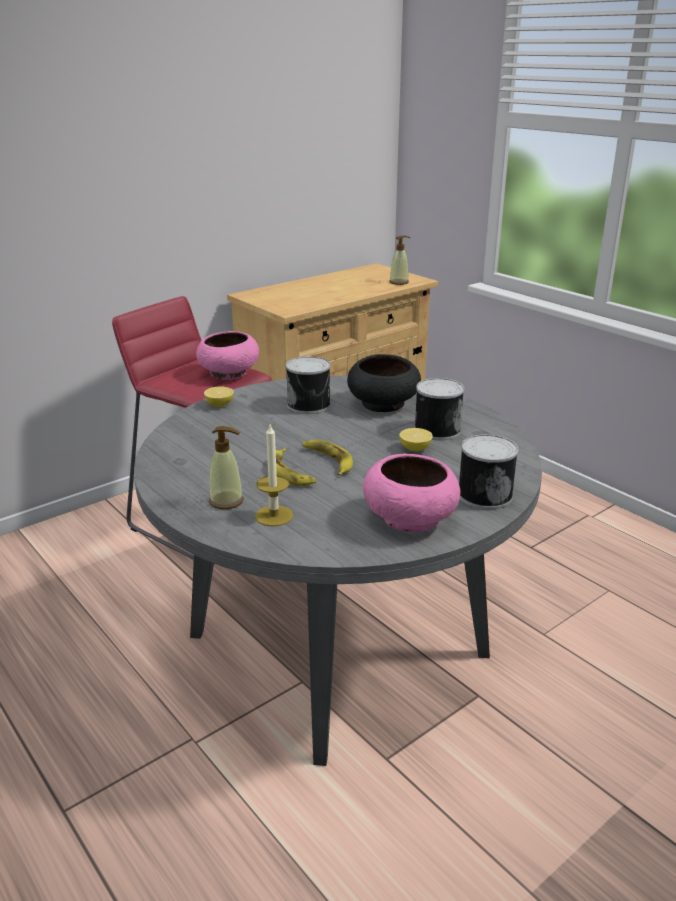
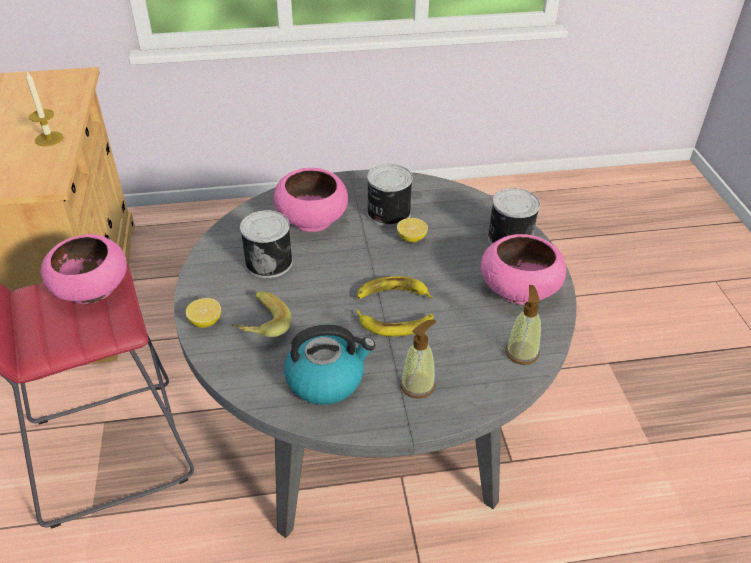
camera: 60 degrees left, 15 degrees up
candle [255,425,293,526] -> candle moved to [26,72,64,146]
black bowl [347,354,421,412] -> pink bowl [273,168,348,232]
soap dispenser [389,236,410,285] -> soap dispenser moved to [505,285,541,365]
none -> banana [231,291,291,337]
none -> kettle [284,324,375,405]

